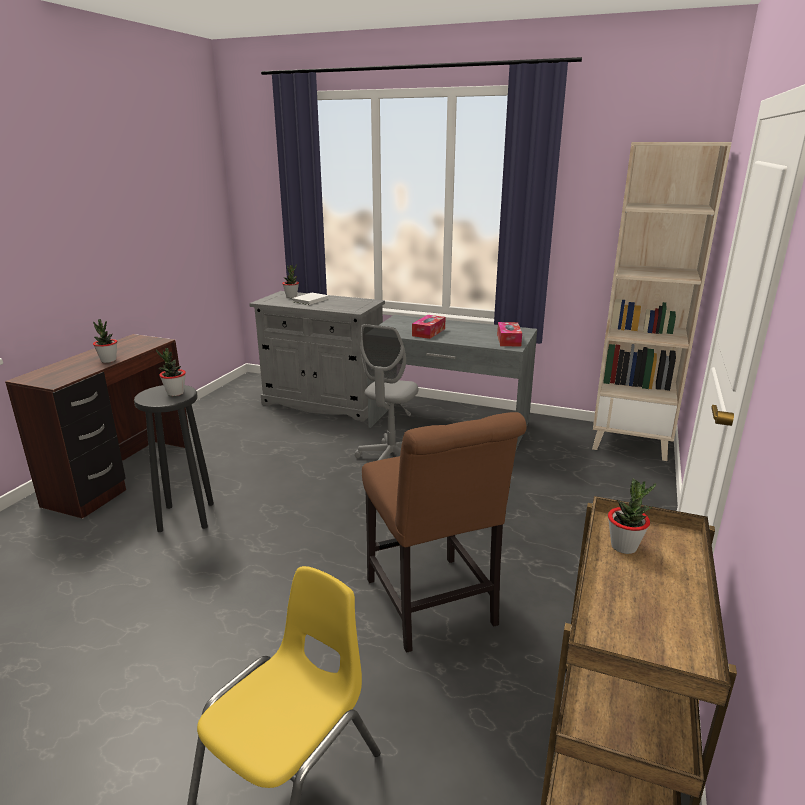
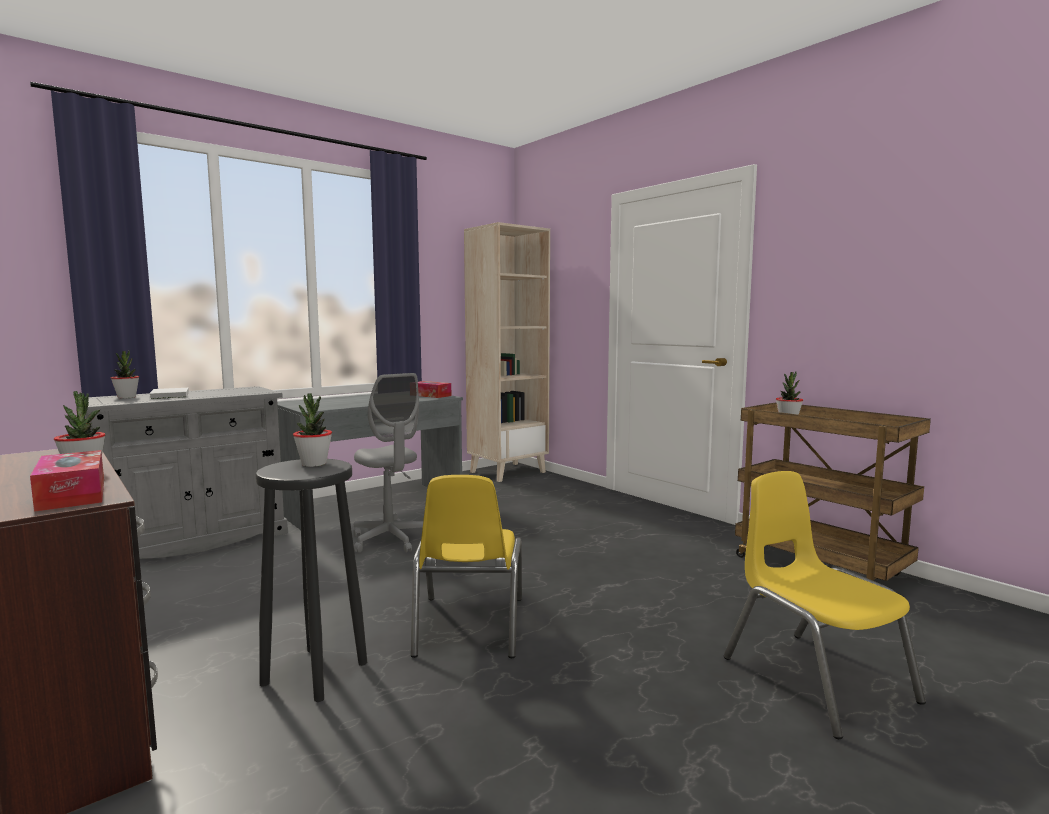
camera: 60 degrees left, 15 degrees down
brown chair [362,412,526,653] -> none
tissue box [412,315,445,339] -> tissue box moved to [30,450,104,512]
none -> yellow chair [411,475,522,658]

